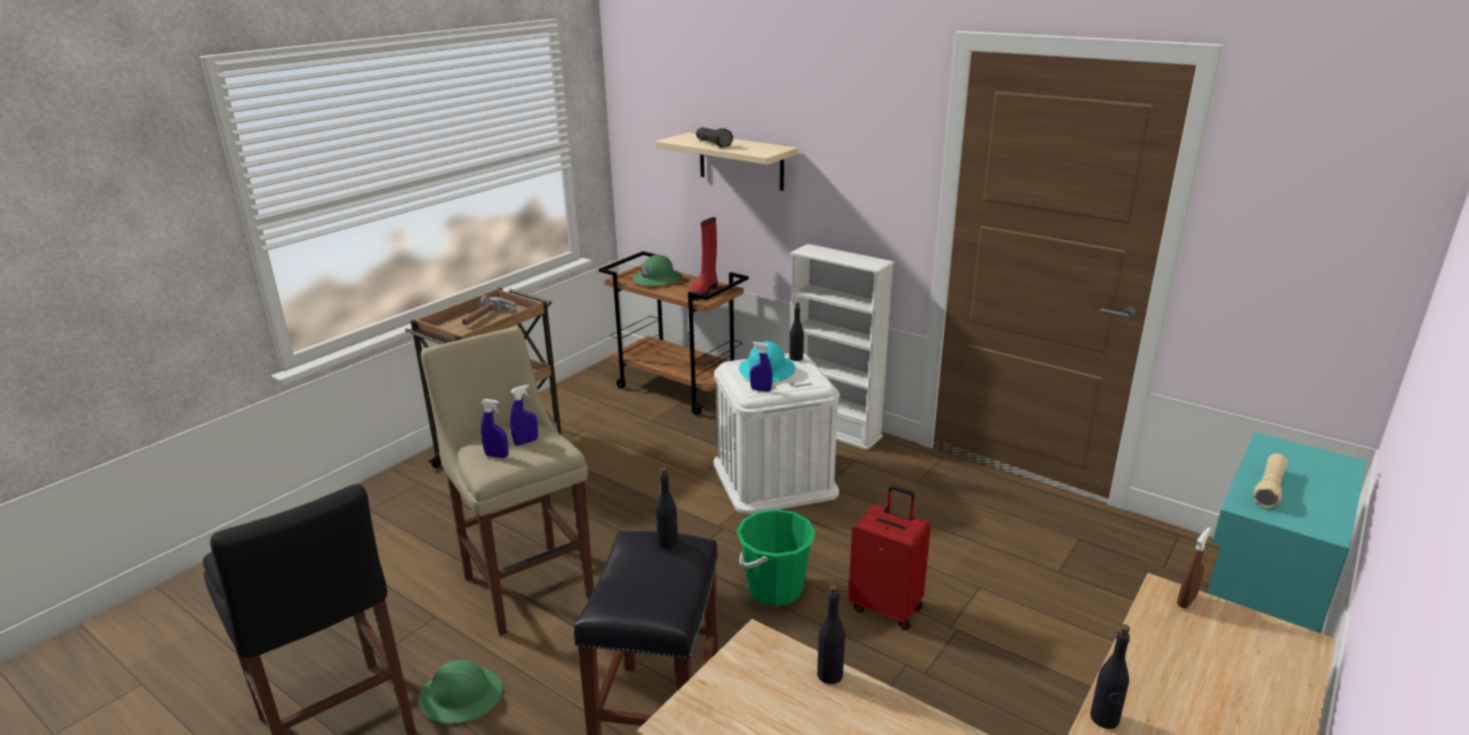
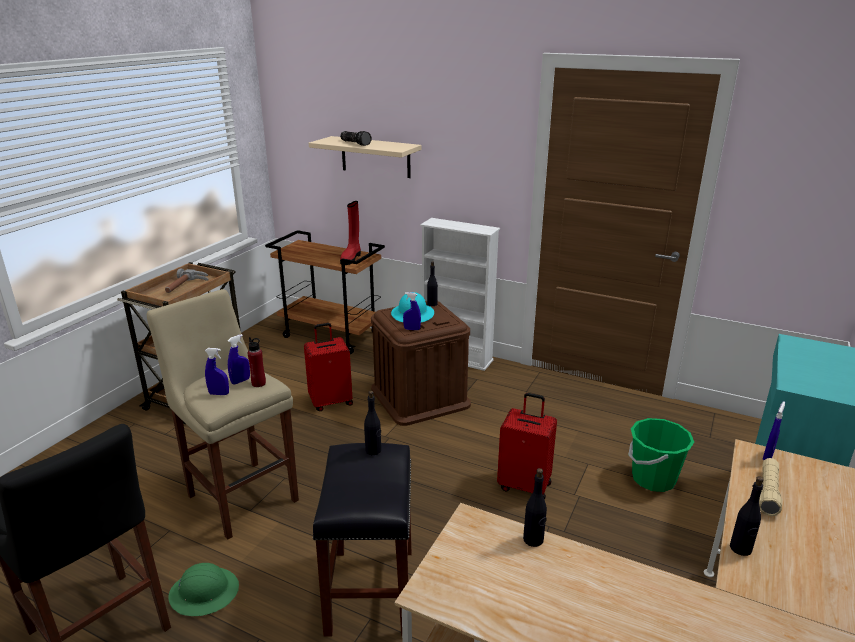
camera: 10 degrees left, 0 degrees up
green hard hat [633,255,682,286] -> none
white storage box [714,353,840,514] -> brown storage box [371,301,471,426]
green bucket [737,509,816,606] -> green bucket moved to [628,418,694,492]
brown spray bottle [1177,527,1211,609] -> blue spray bottle [763,401,785,460]
beige flashlight [1253,453,1287,508] -> beige flashlight moved to [759,458,782,516]
none -> red bottle [248,337,266,387]
none -> red suitcase [304,323,353,411]

